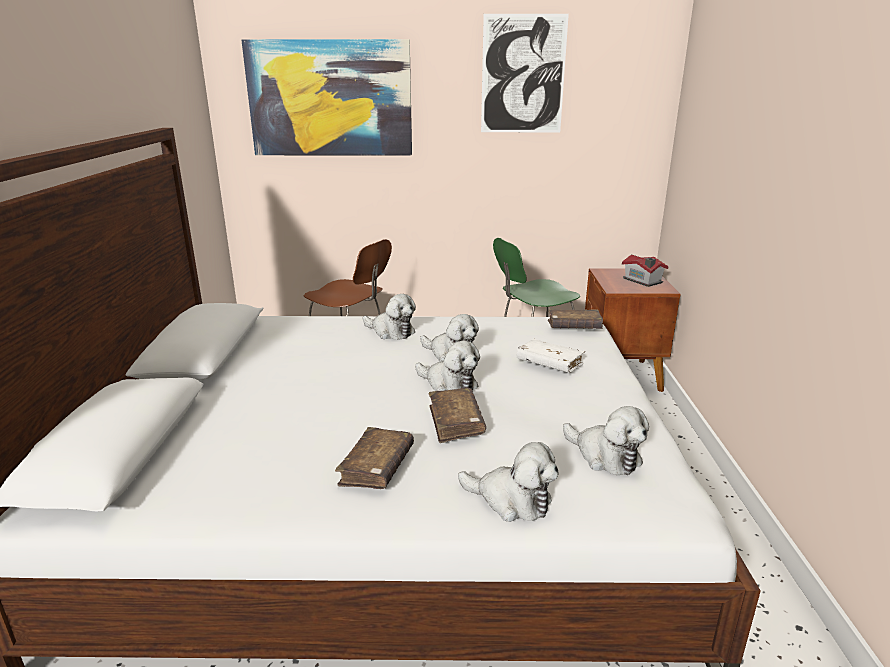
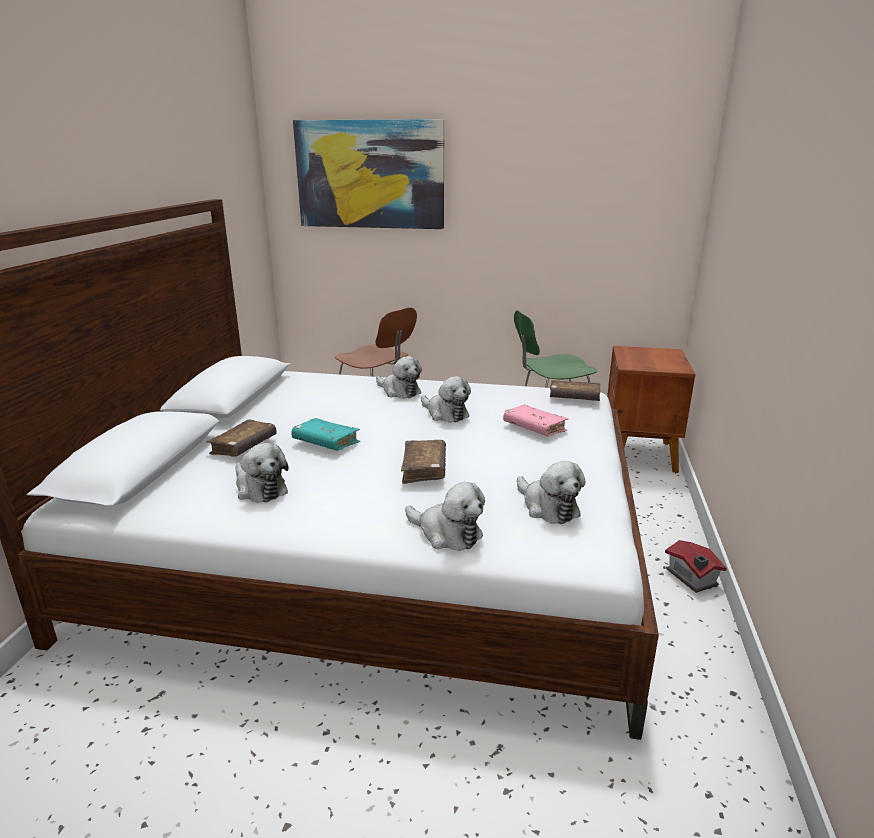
camera: 10 degrees right, 0 degrees up
brown book [335,427,414,489] -> brown book moved to [206,419,276,457]
plush toy [415,341,480,391] -> plush toy moved to [236,443,289,503]
picture [481,14,569,132] -> none
white book [517,339,585,373] -> pink book [503,404,569,437]
toy house [622,255,669,287] -> toy house moved to [665,540,727,593]
none -> turquoise book [291,418,360,451]

